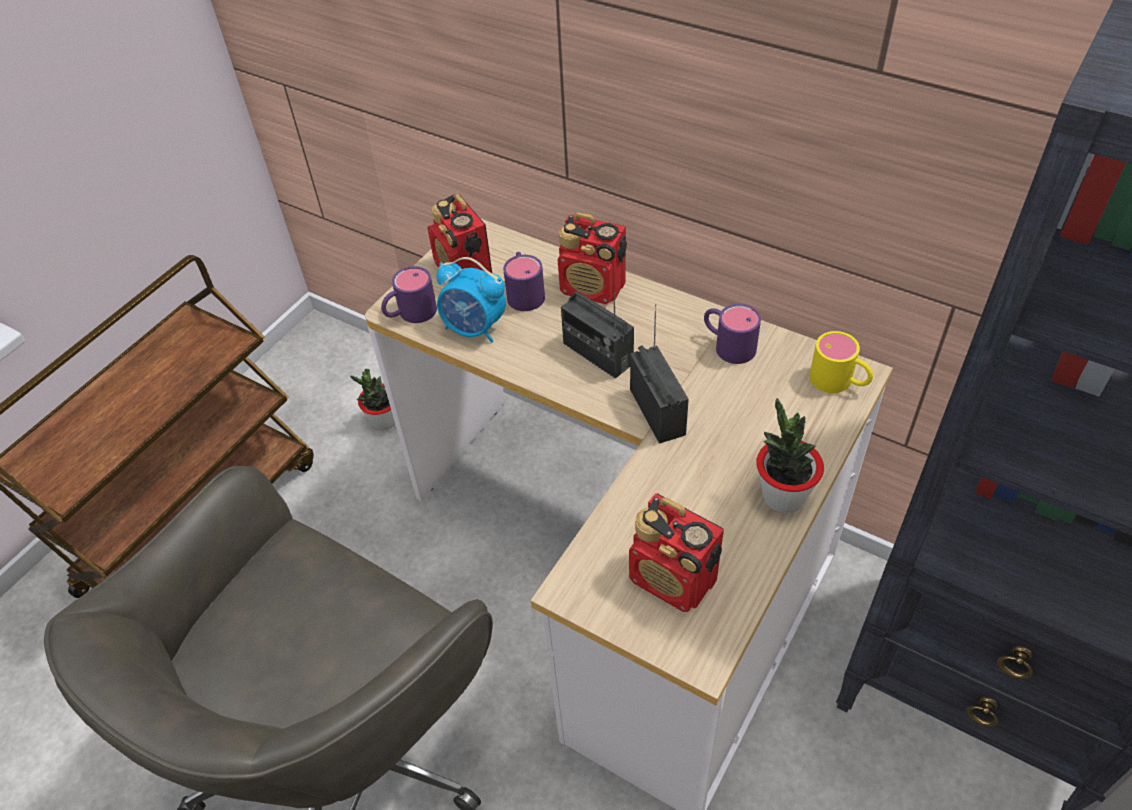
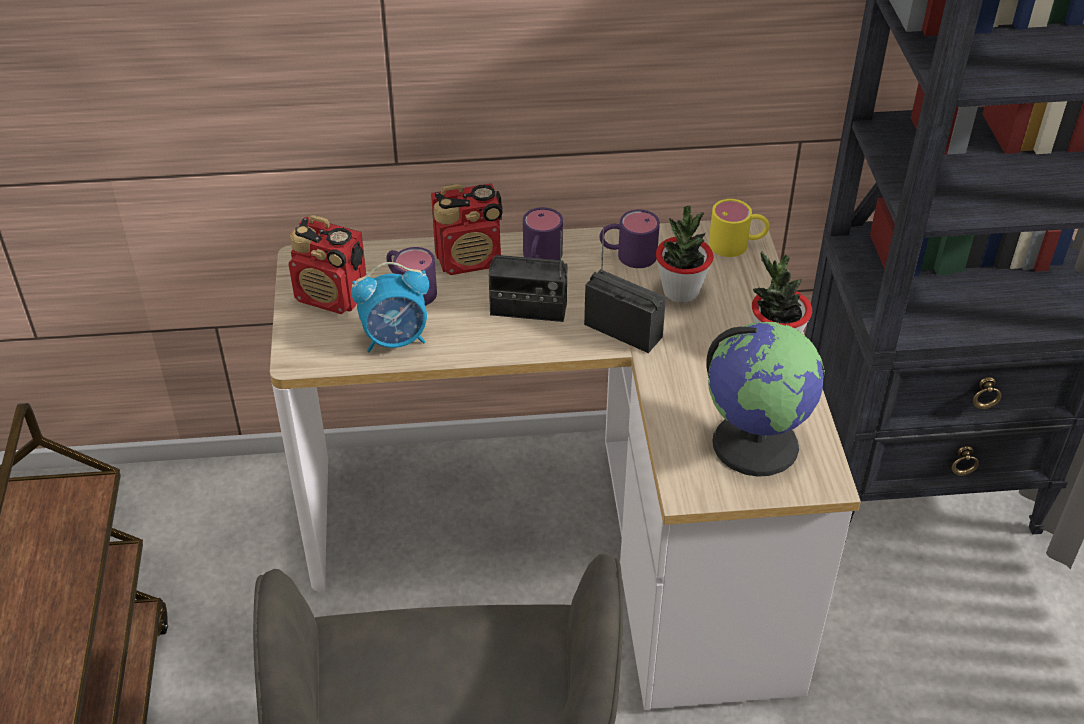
camera: 40 degrees left, 5 degrees down
potted plant [350,369,395,430] -> potted plant moved to [656,206,713,303]
purple mug [381,266,437,323] -> purple mug moved to [523,207,563,260]
radio [629,493,724,612] -> globe [706,322,825,477]

